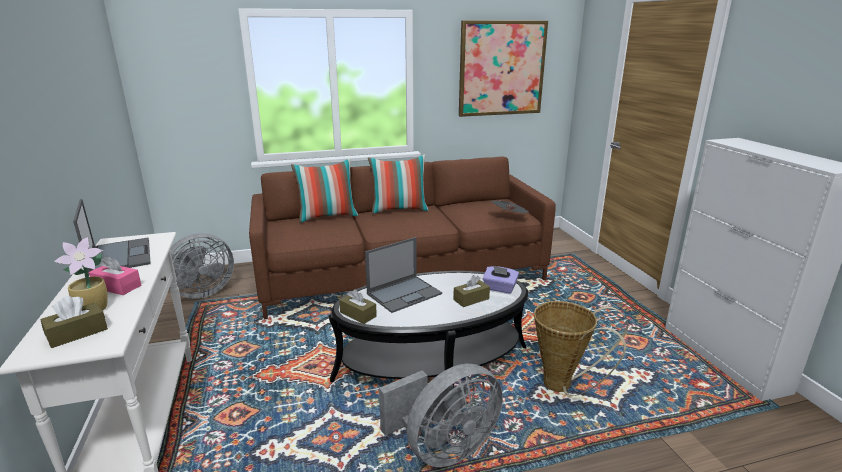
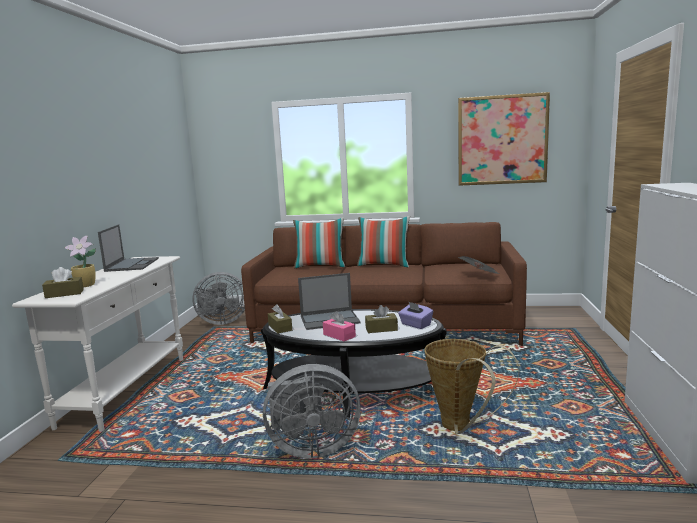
camera: 25 degrees right, 10 degrees down
pink tissue box [89,255,141,295] -> pink tissue box moved to [323,311,356,341]

